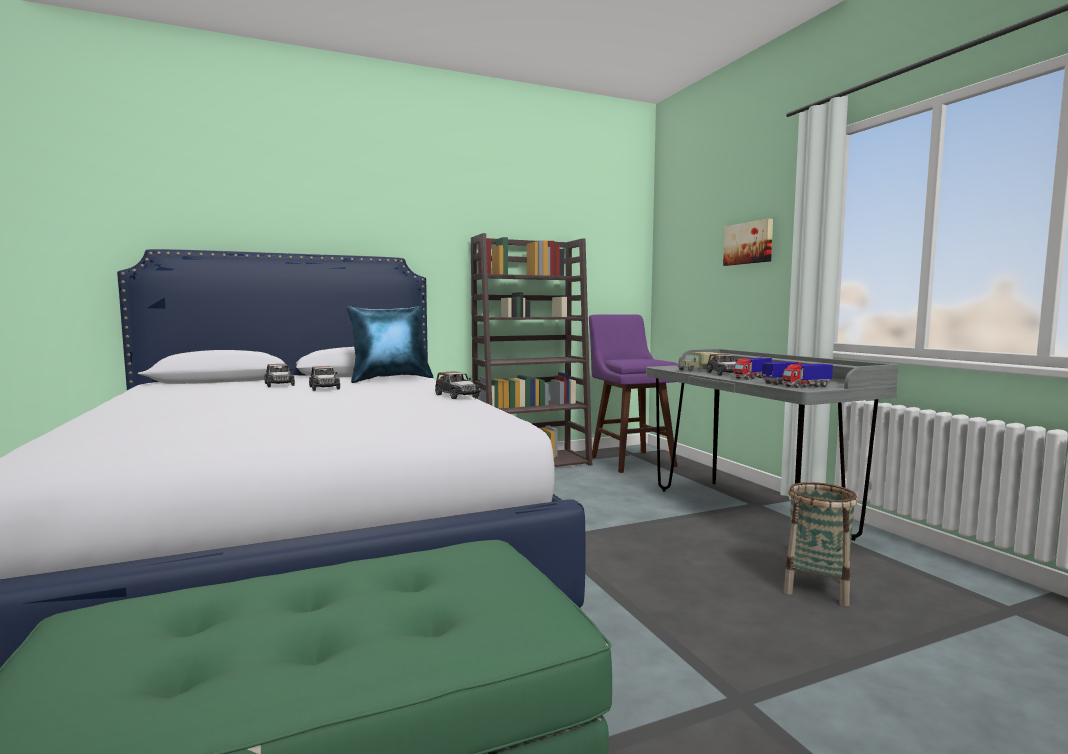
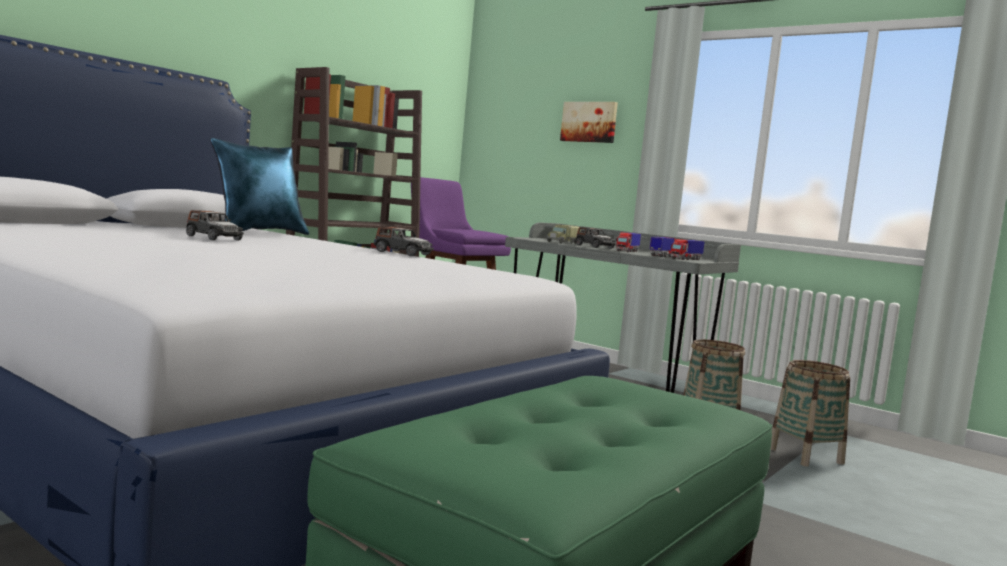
camera: 30 degrees left, 0 degrees up
toy car [264,364,295,387] -> none
none -> basket [771,360,850,467]

